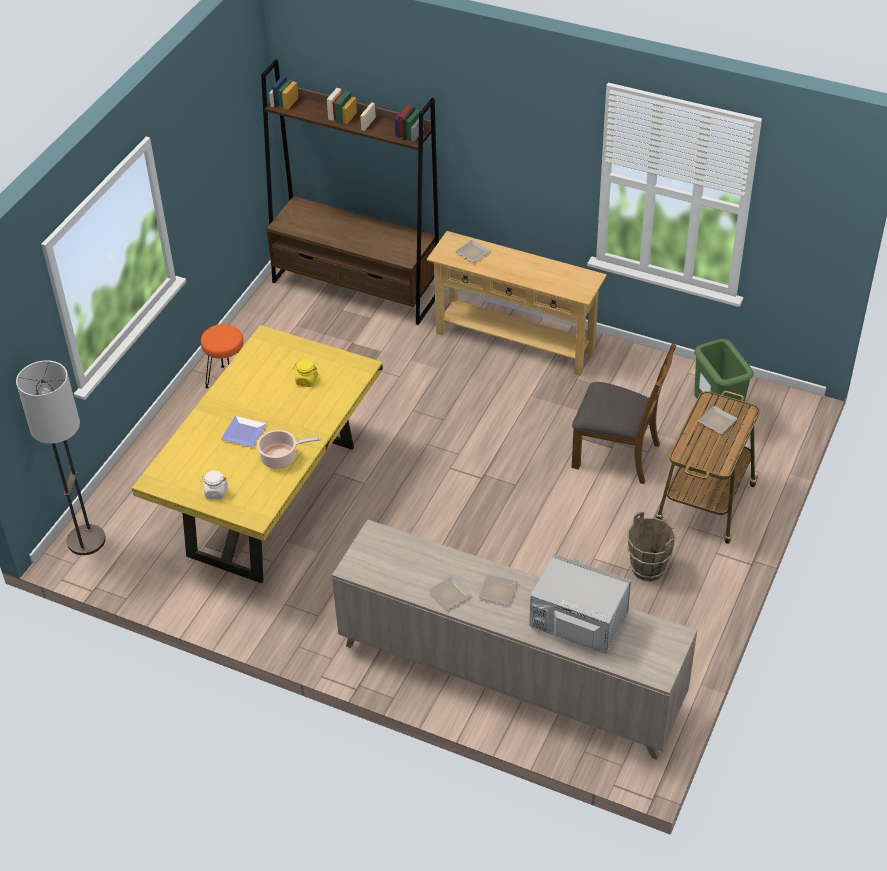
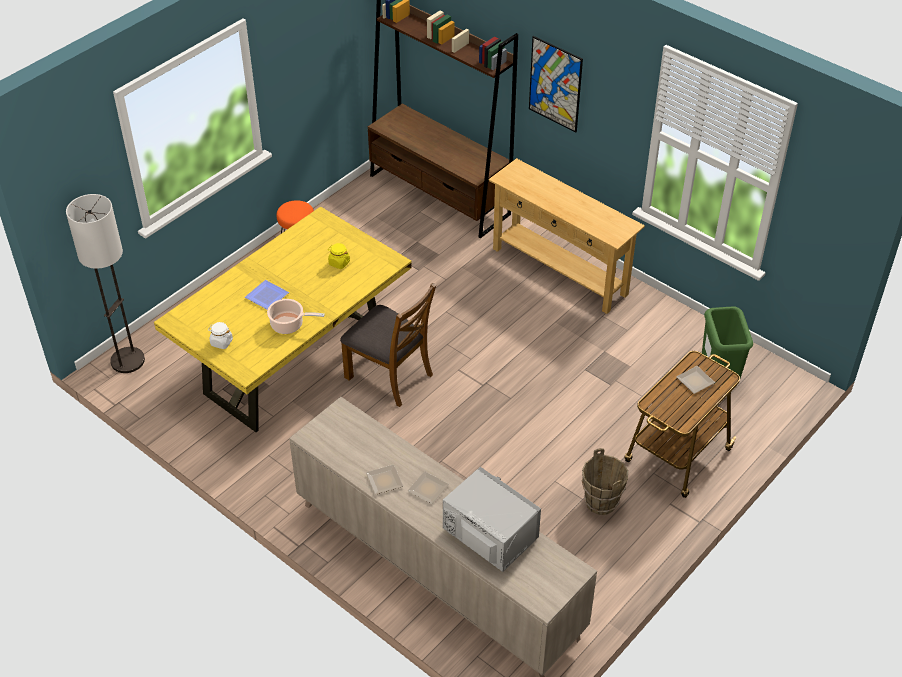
camera: 15 degrees right, 0 degrees up
plate [455,239,491,263] -> none
brown chair [572,344,676,484] -> brown chair moved to [340,283,436,407]
none -> picture [529,36,583,133]

